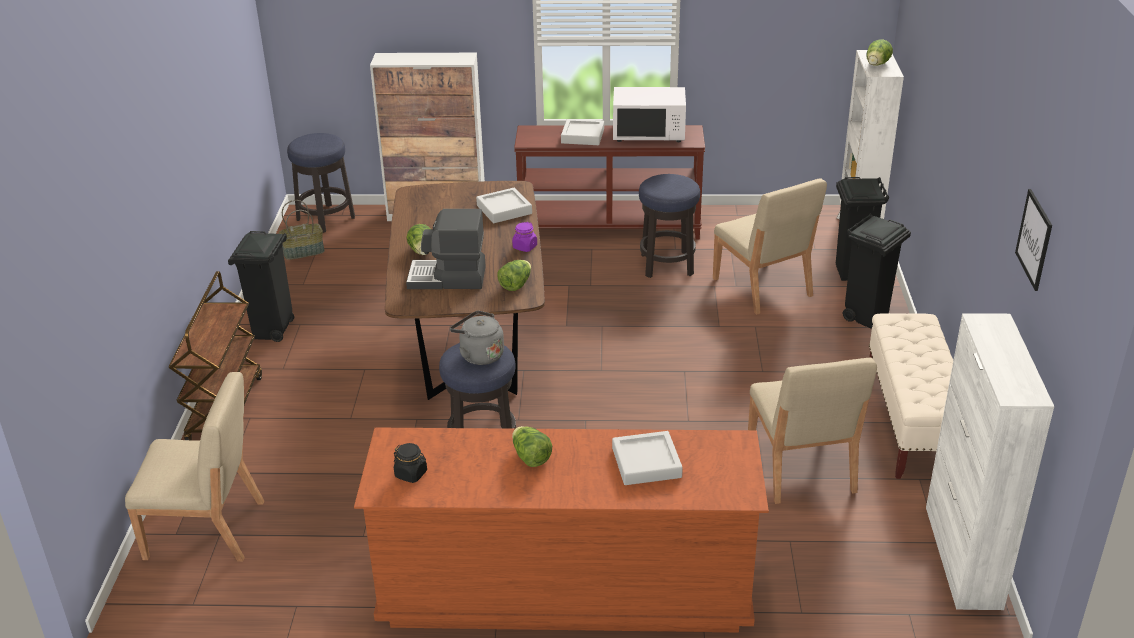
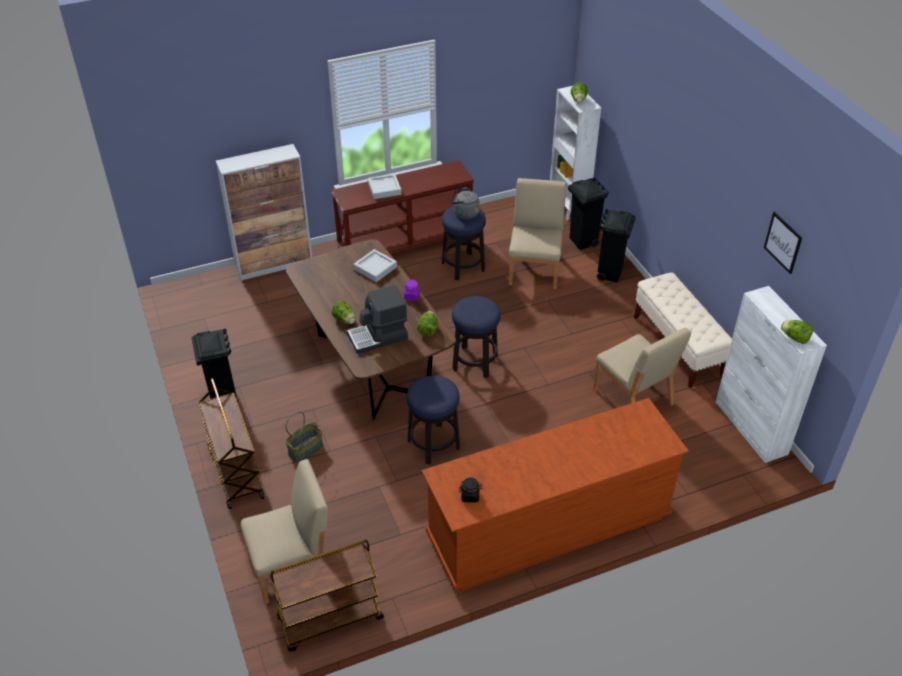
camera: 25 degrees left, 10 degrees up
basket [279,200,325,260] -> basket moved to [285,411,323,463]
stool [287,133,355,233] -> stool moved to [452,296,501,378]
grey kettle [450,311,504,365] -> grey kettle moved to [451,188,480,219]
lettuce [512,426,552,467] -> lettuce moved to [781,320,813,344]
grey tray [612,431,683,485] -> none
white microwave [613,87,686,142] -> none
beige chair [713,178,827,315] -> beige chair turned 120 degrees counterclockwise [509,178,566,289]
none -> brown cart [269,540,384,651]

